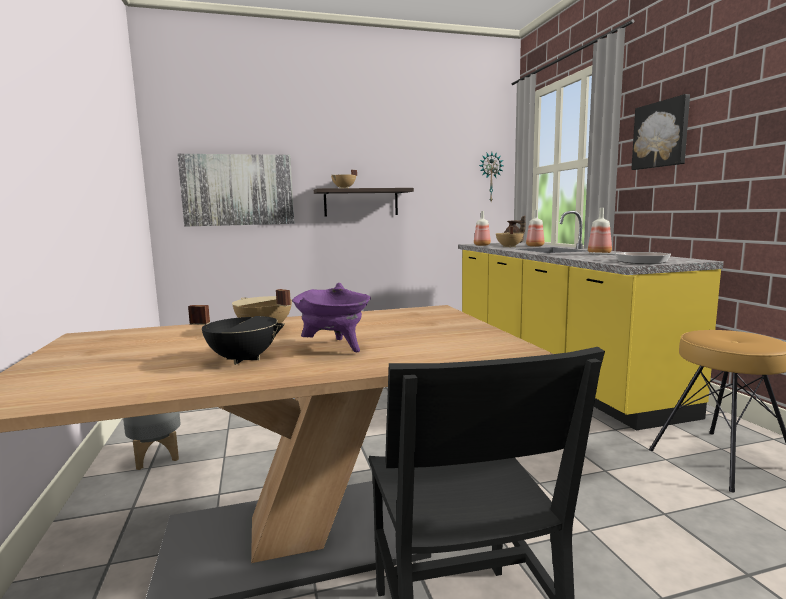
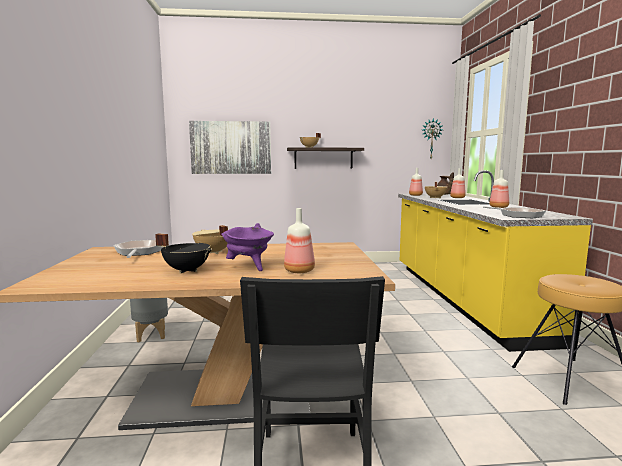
camera: 10 degrees right, 0 degrees up
picture [631,94,690,170] -> none
none -> frying pan [113,240,163,258]
none -> bottle [284,208,315,273]

